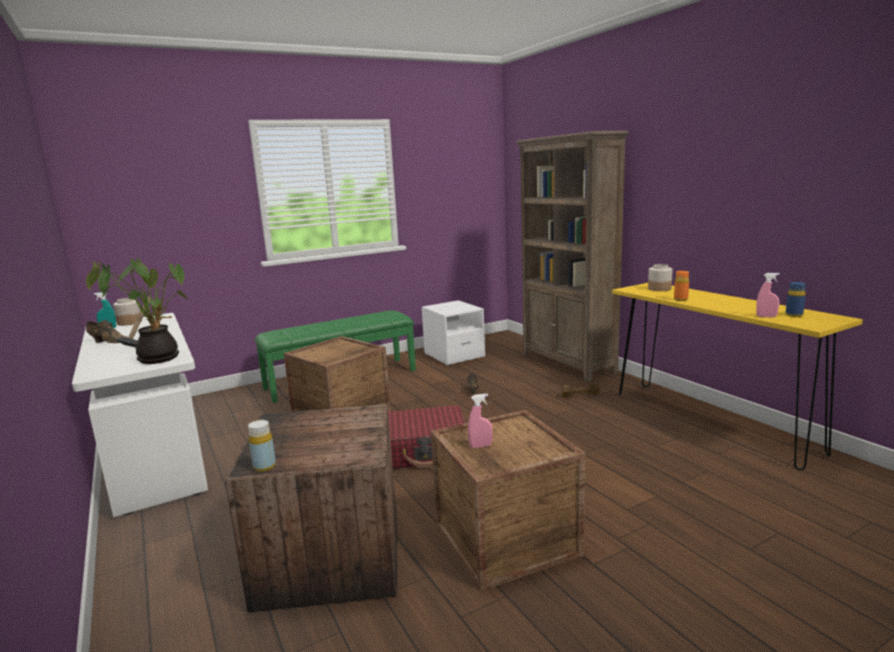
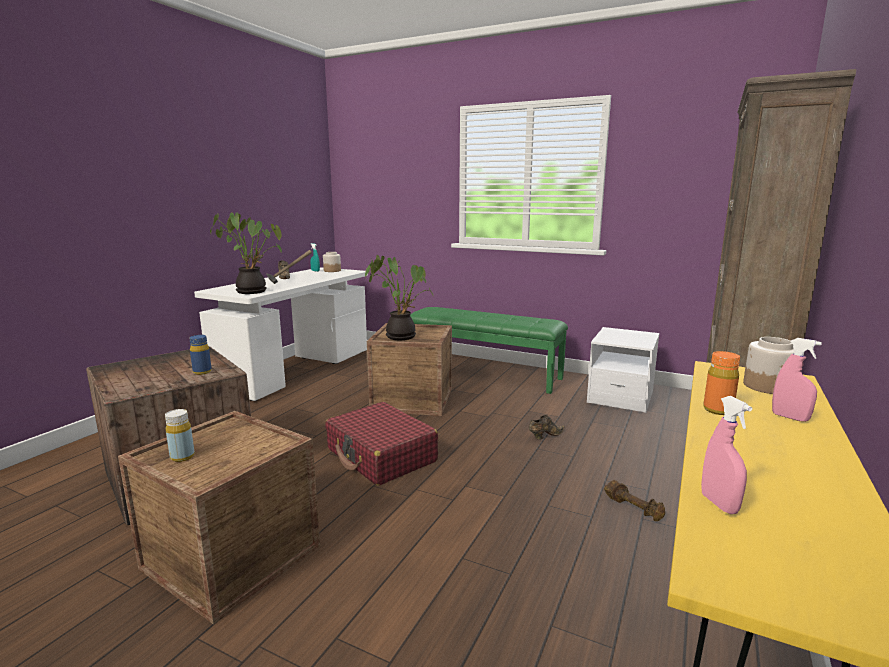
camera: 55 degrees right, 0 degrees up
yellow bottle [248,420,276,472] -> yellow bottle moved to [165,409,195,462]
pink spray bottle [468,394,493,448] -> pink spray bottle moved to [772,338,822,422]
blue bottle [786,282,806,317] -> blue bottle moved to [189,335,212,375]
none -> potted plant [365,255,433,340]

